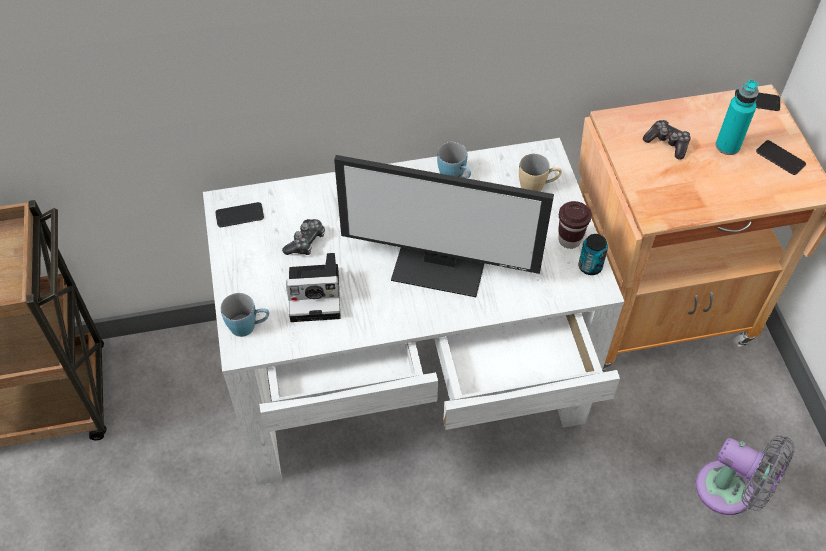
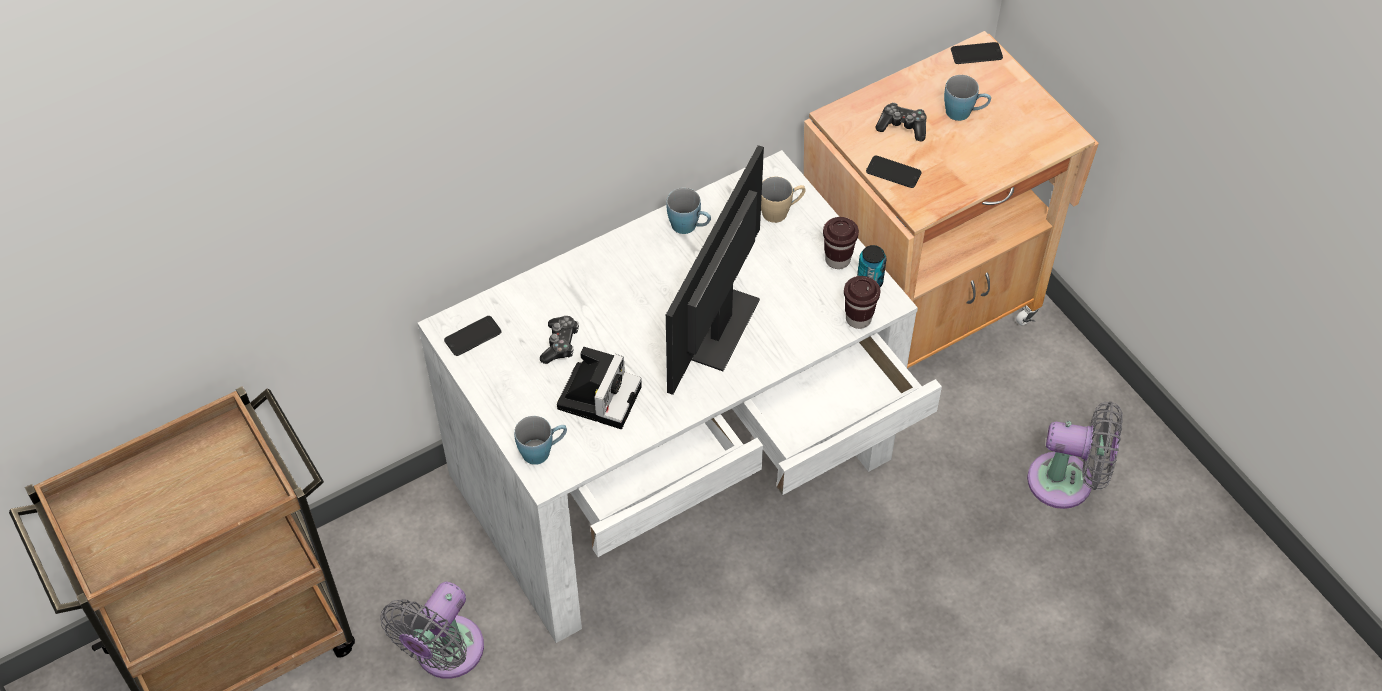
camera: 20 degrees left, 0 degrees up
camera [286,253,341,322] -> camera turned 45 degrees counterclockwise [557,347,642,429]
monitor [334,155,554,297] -> monitor turned 120 degrees clockwise [666,145,764,395]
turquoise bottle [716,80,759,155] -> blue mug [944,75,991,121]
phone [756,140,806,175] -> phone moved to [866,156,921,188]
none -> grey fan [381,582,484,679]
none -> brown cup [844,276,880,329]

